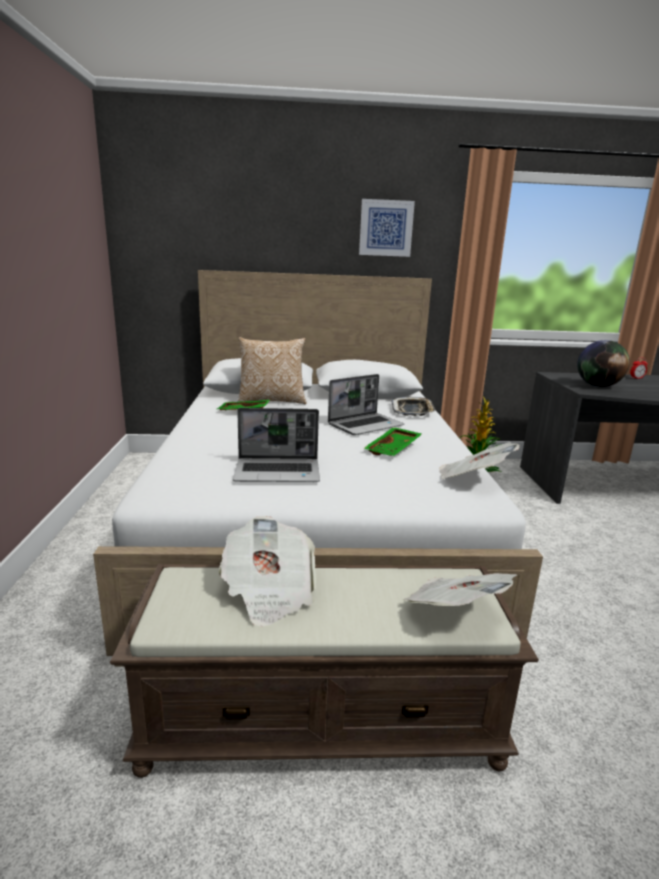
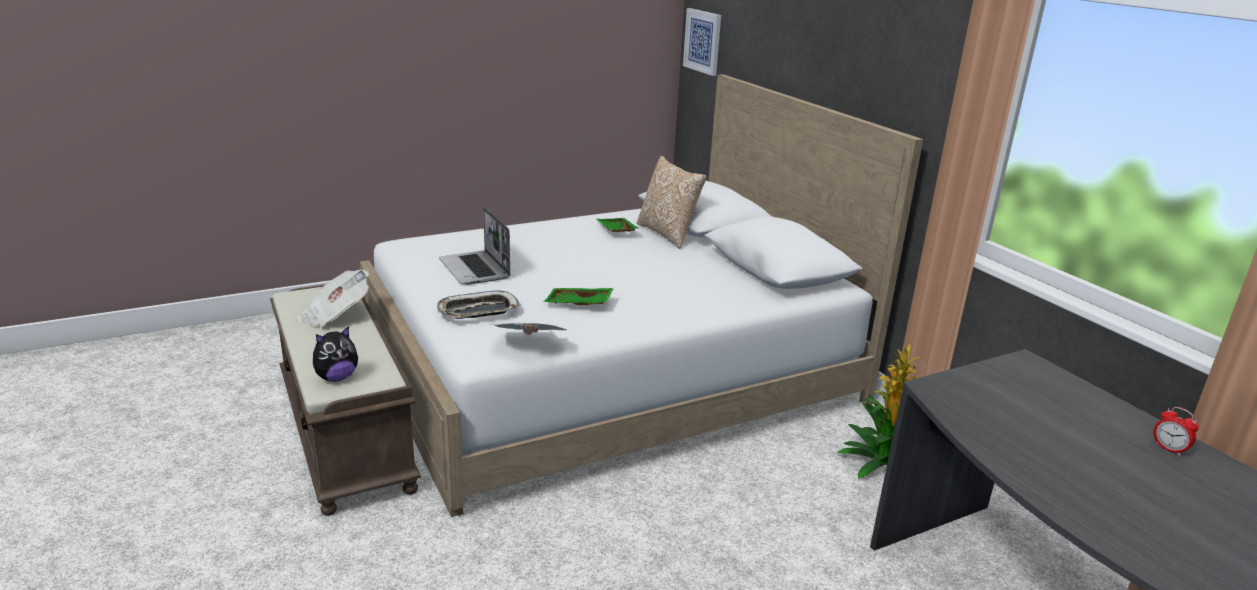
camera: 65 degrees right, 5 degrees up
laptop [328,374,404,435] -> none
picture [359,199,415,257] -> picture moved to [683,8,721,76]
tray [391,397,436,416] -> tray moved to [437,290,521,319]
newspaper [403,573,517,606] -> plush toy [313,326,358,382]
globe [577,340,630,387] -> none

